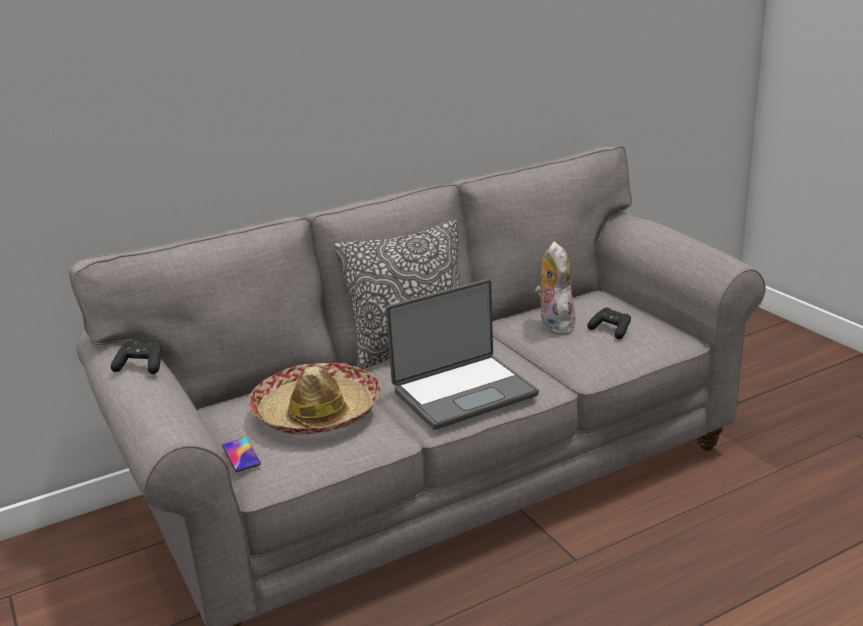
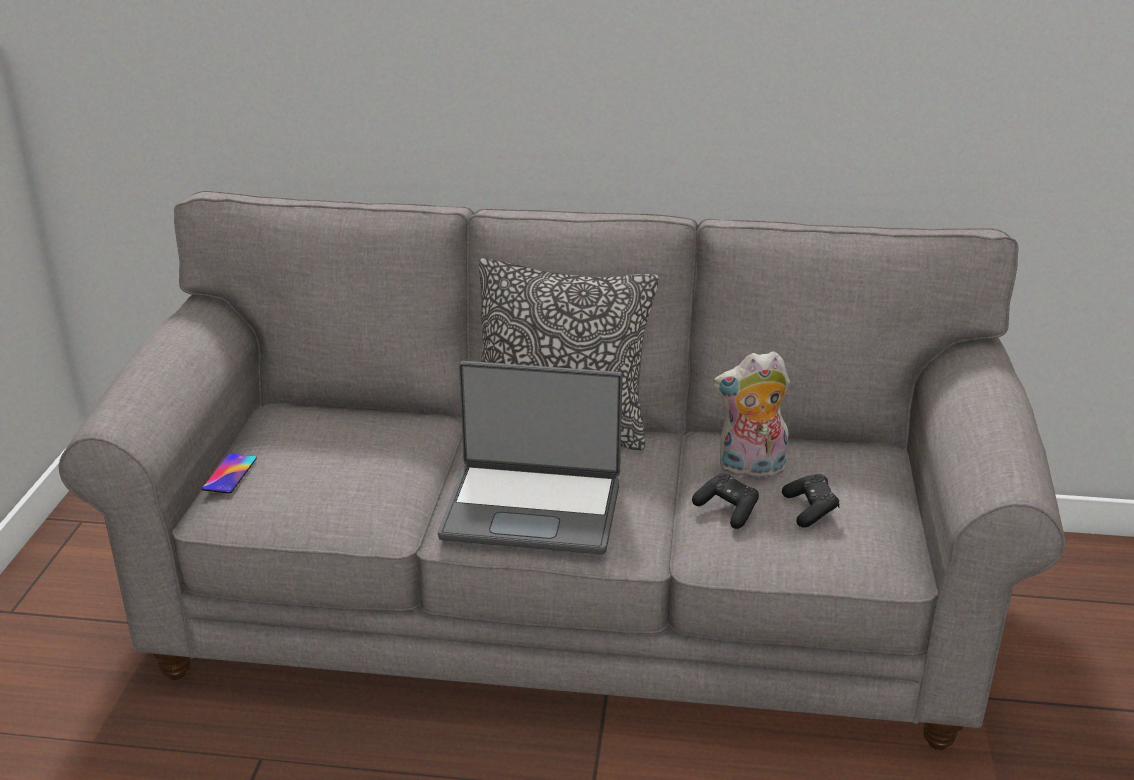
camera: 35 degrees right, 5 degrees up
black game controller [111,341,162,374] -> black game controller moved to [692,473,759,529]
hat [249,363,381,434] -> none
plush toy [535,242,576,335] -> plush toy turned 120 degrees counterclockwise [713,351,790,478]

